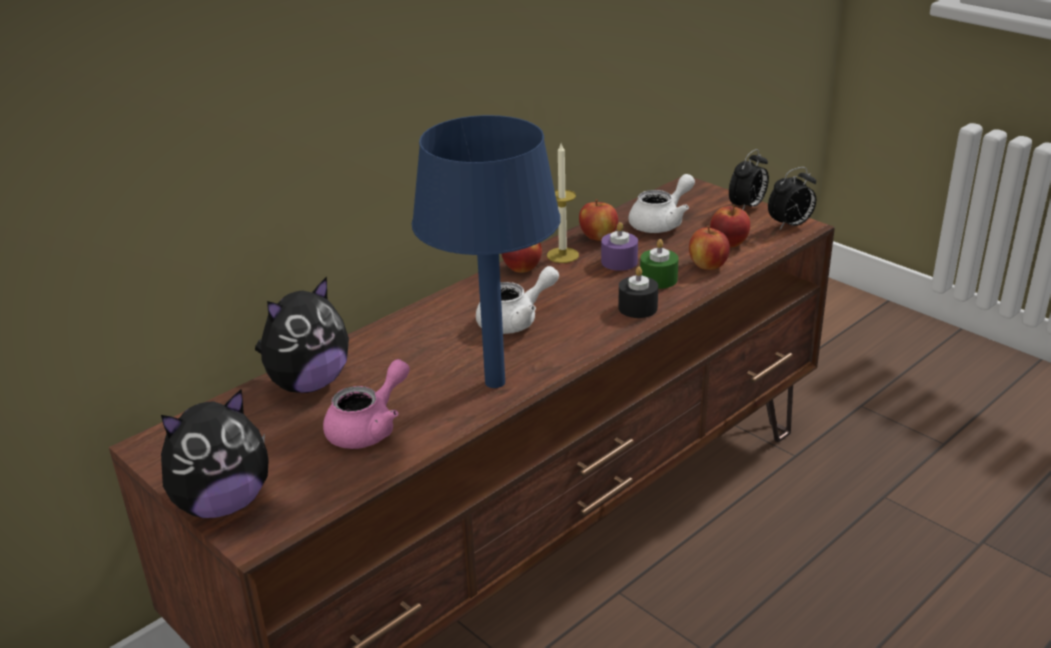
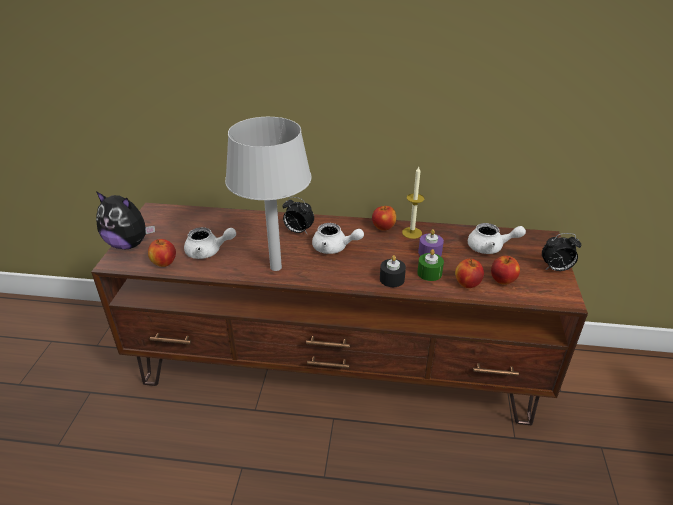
camera: 50 degrees right, 5 degrees up
plush toy [255,276,349,393] -> none
pink teapot [323,359,410,449] -> white teapot [184,227,236,259]
blue table lamp [412,115,561,388] -> grey table lamp [225,117,312,271]
apple [579,199,618,241] -> apple moved to [148,239,176,267]
alarm clock [768,167,816,230] -> alarm clock moved to [282,197,314,235]

